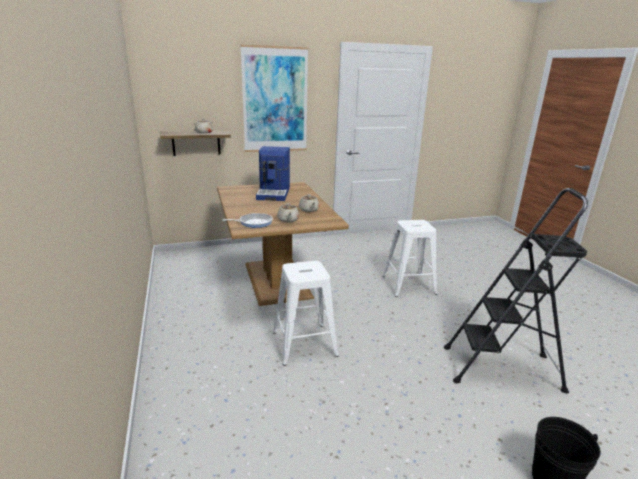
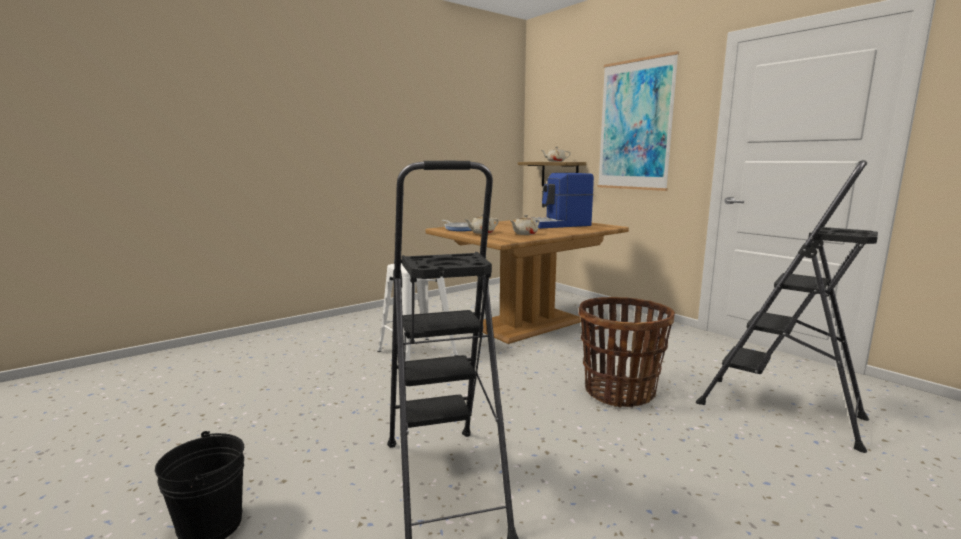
camera: 70 degrees right, 10 degrees down
white stool [382,220,437,297] -> basket [578,297,675,408]
none -> step ladder [696,160,878,453]

